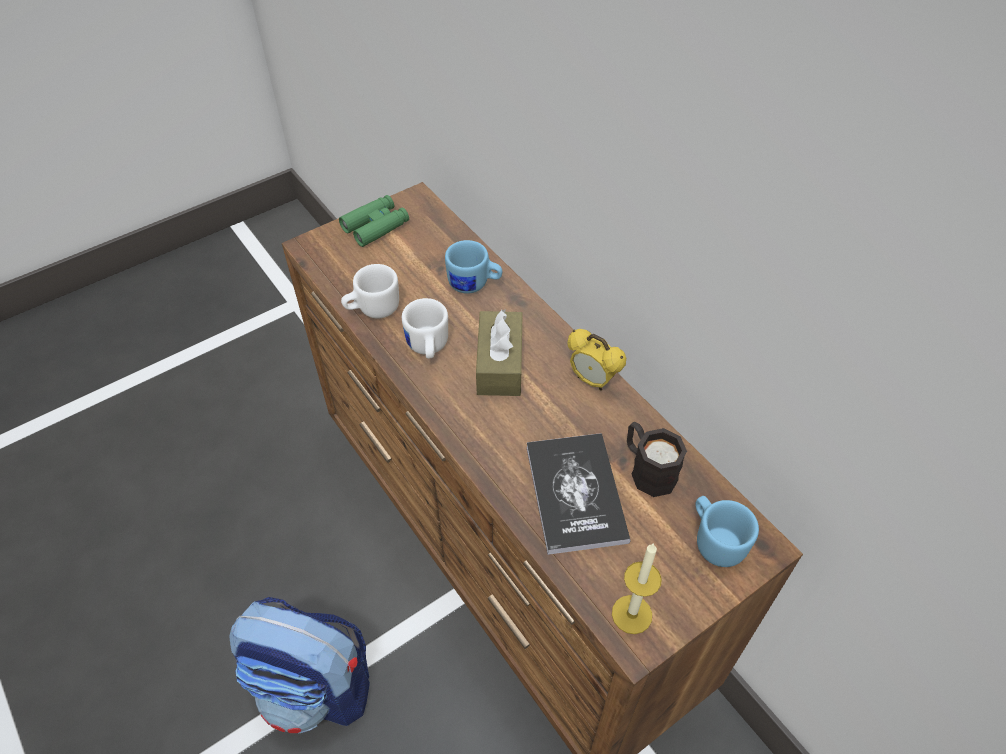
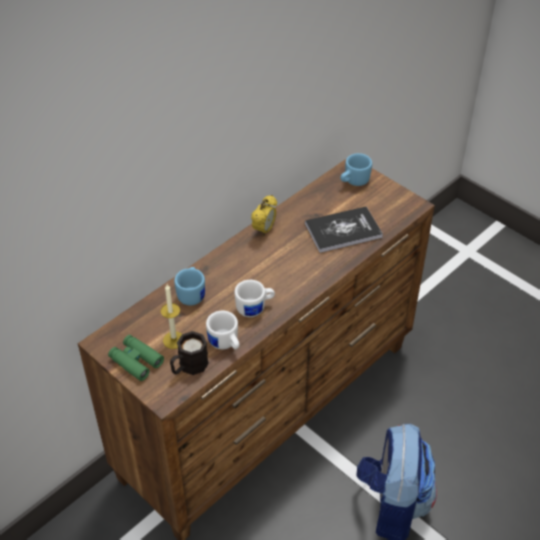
camera: 100 degrees left, 5 degrees down
brown tissue box [476,309,523,396] -> none
candle [612,543,662,634] -> candle moved to [161,284,182,349]
black mug [627,422,687,497] -> black mug moved to [170,331,209,375]

